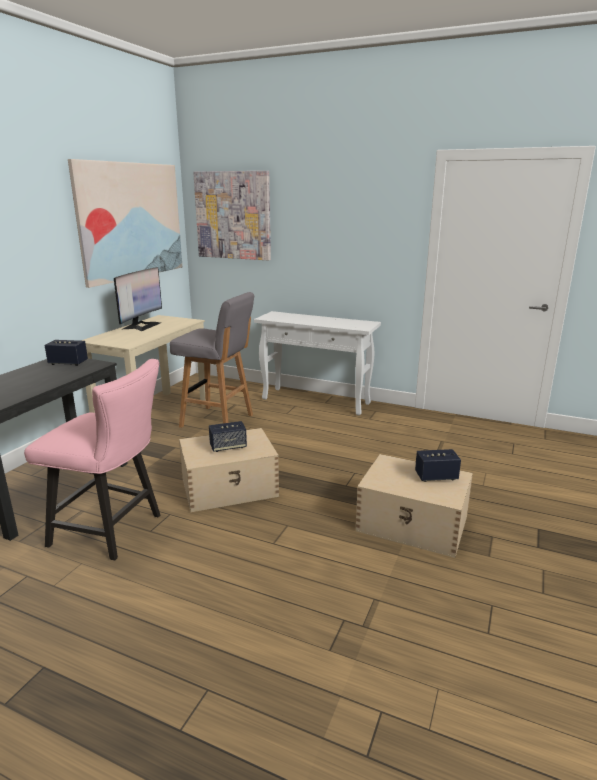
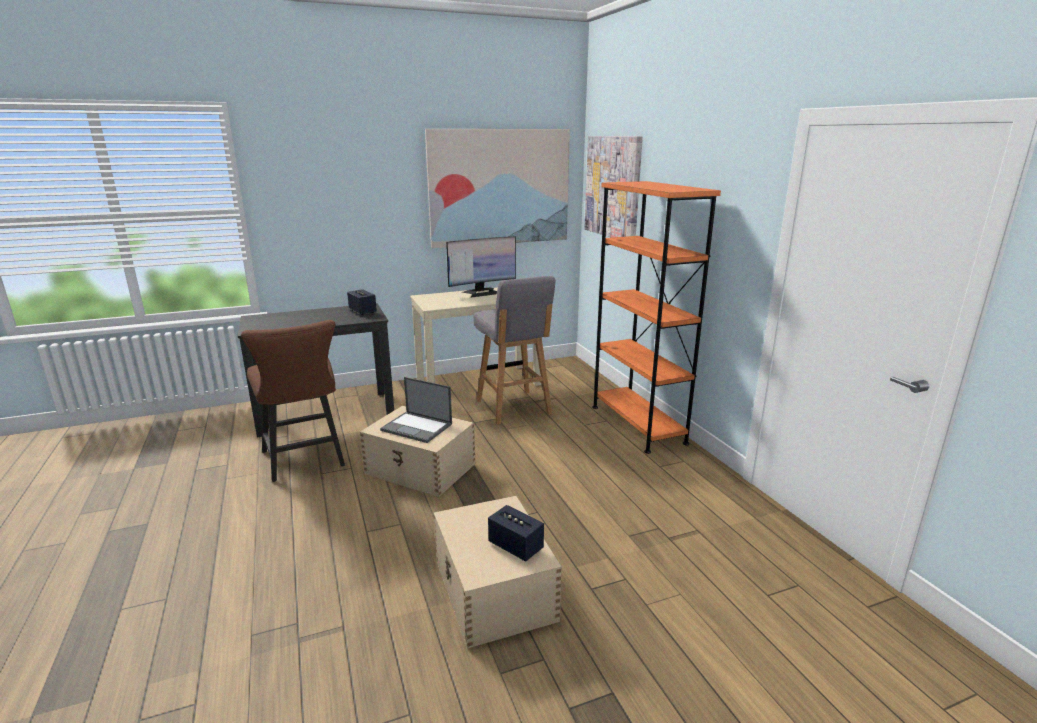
camera: 45 degrees right, 0 degrees up
pink chair [24,359,160,560] -> brown chair [241,320,345,482]
speaker [209,421,247,452] -> laptop [380,377,452,443]
white console table [254,311,381,416] -> orange bookcase [592,181,721,454]

